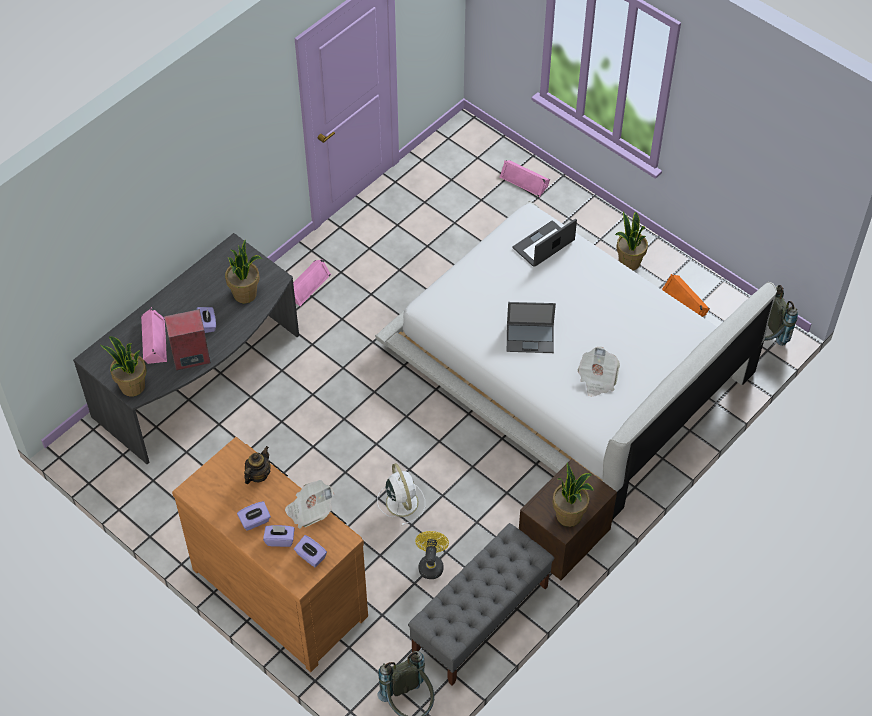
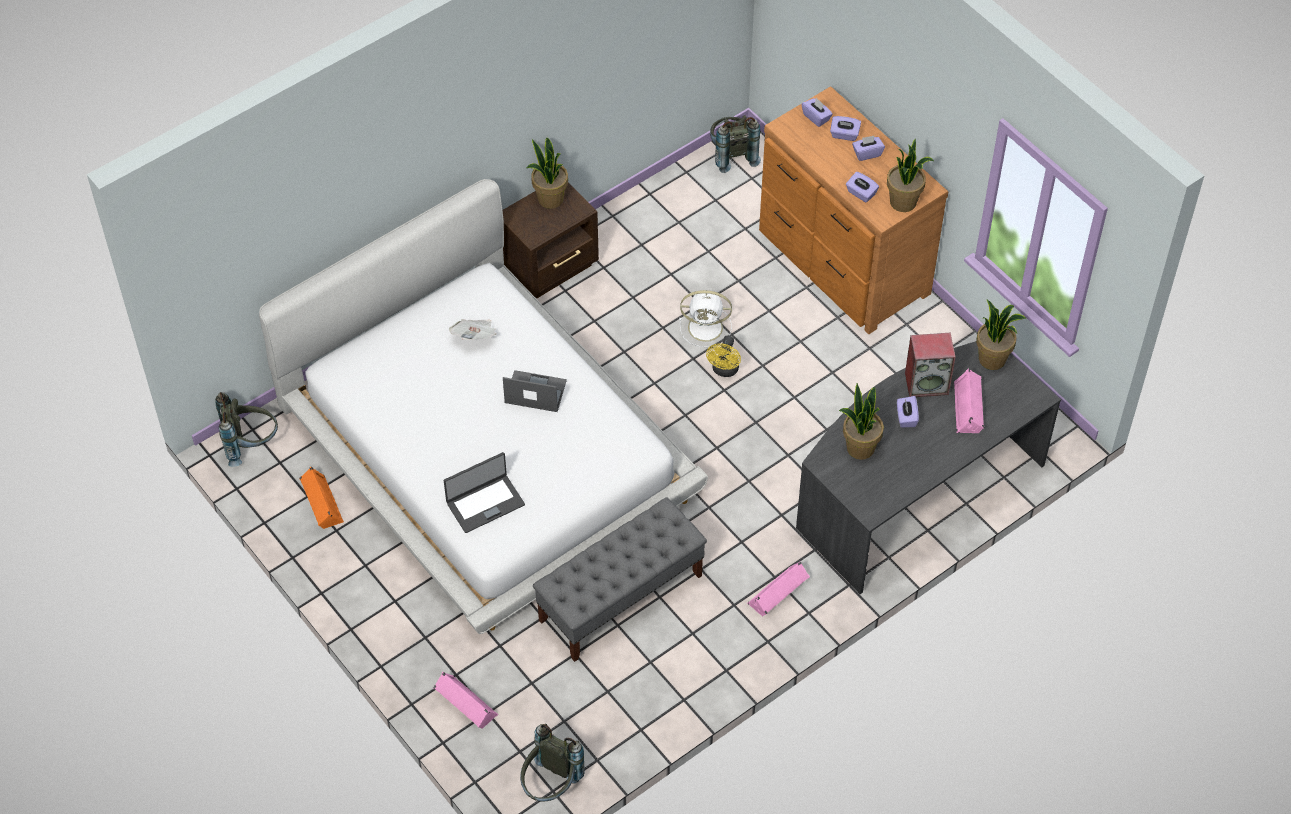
camera: 170 degrees left, 0 degrees up
teapot [244,446,271,484] -> purple tissue box [846,172,879,203]
newspaper [285,480,334,529] -> none
white fan [377,463,425,525] -> white fan turned 75 degrees counterclockwise [679,290,732,348]
grey bench [408,523,554,686] -> grey bench moved to [533,497,707,662]
yellow fan [415,531,449,579] -> yellow fan moved to [706,335,741,377]
potted plant [615,211,648,270] -> potted plant moved to [887,138,934,212]
none -> grey backpack [520,724,585,802]

